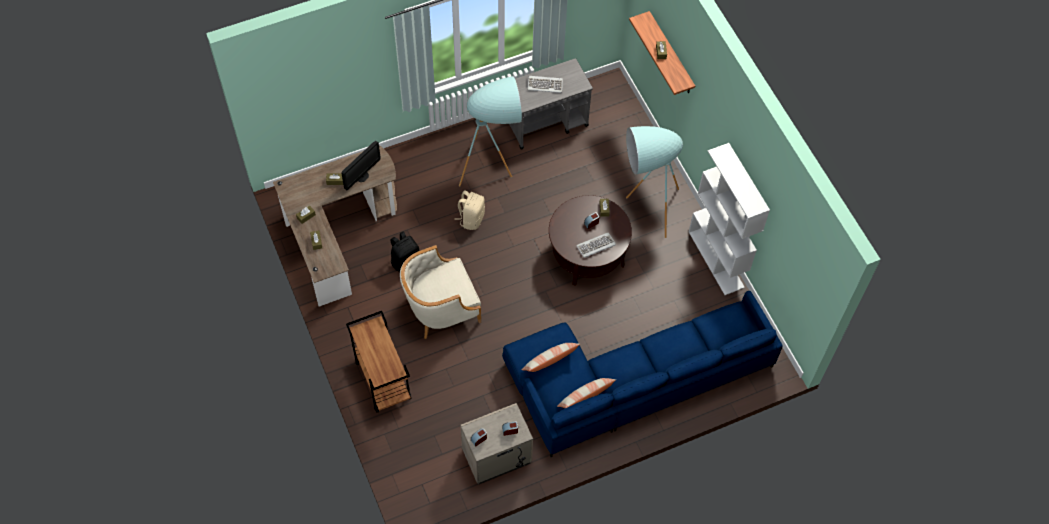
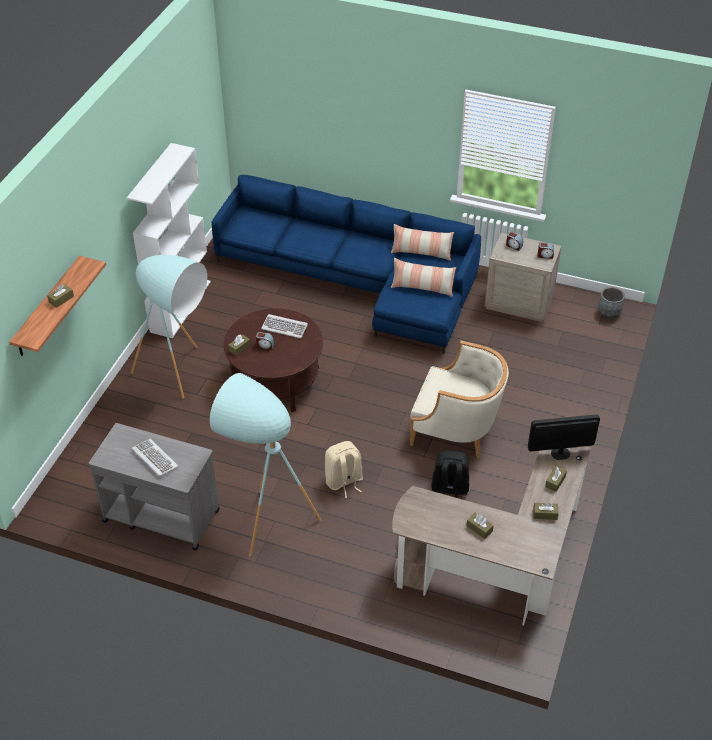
camera: 135 degrees left, 15 degrees down
monitor [342,141,381,190] -> monitor moved to [528,414,600,460]
brown cart [346,311,411,412] -> none
none -> grey planter [598,287,625,319]

